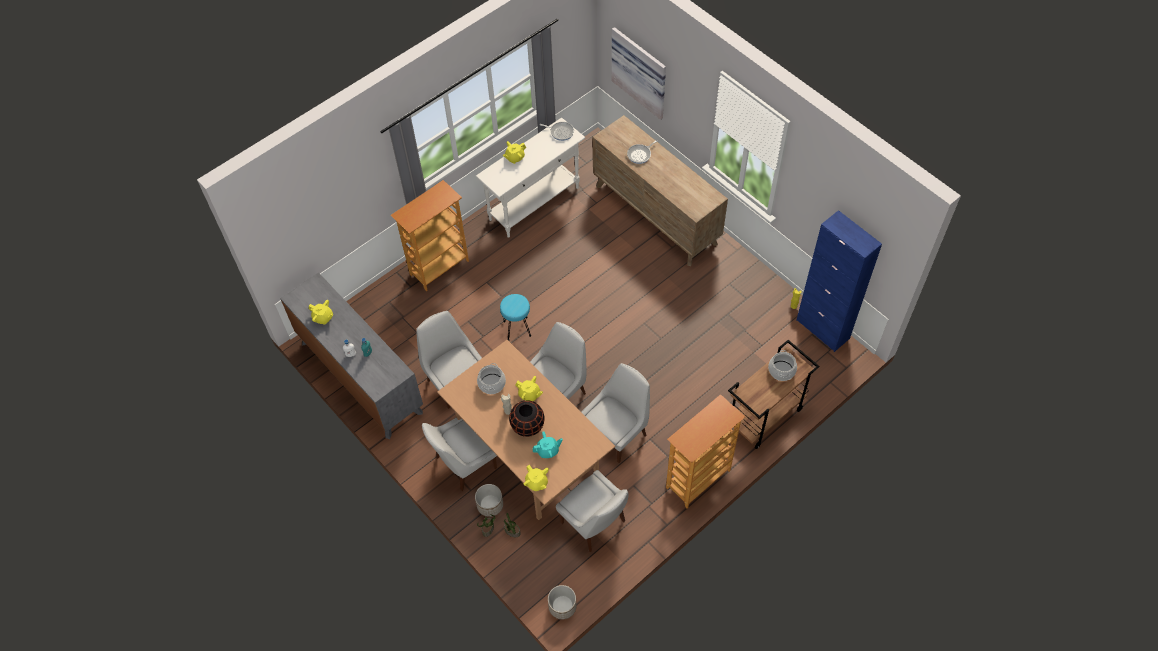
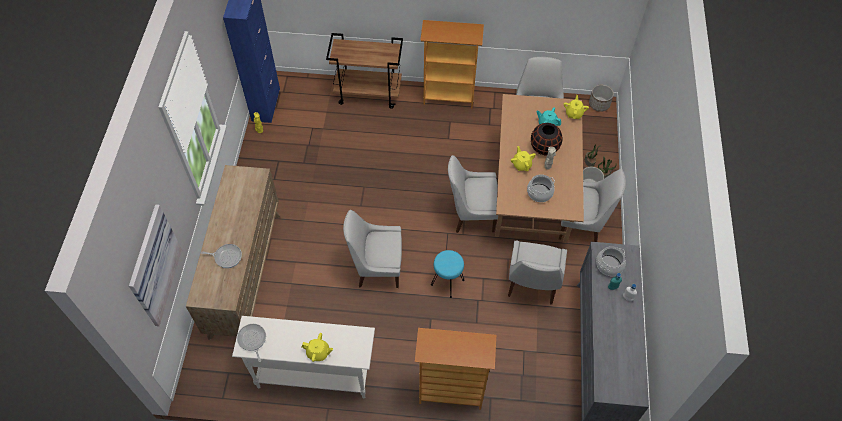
camera: 135 degrees left, 0 degrees up
yellow teapot [309,300,334,325] -> none
white chair [581,363,650,463] -> white chair moved to [343,210,402,288]
cooking pot [768,350,797,381] -> cooking pot moved to [596,246,626,276]

